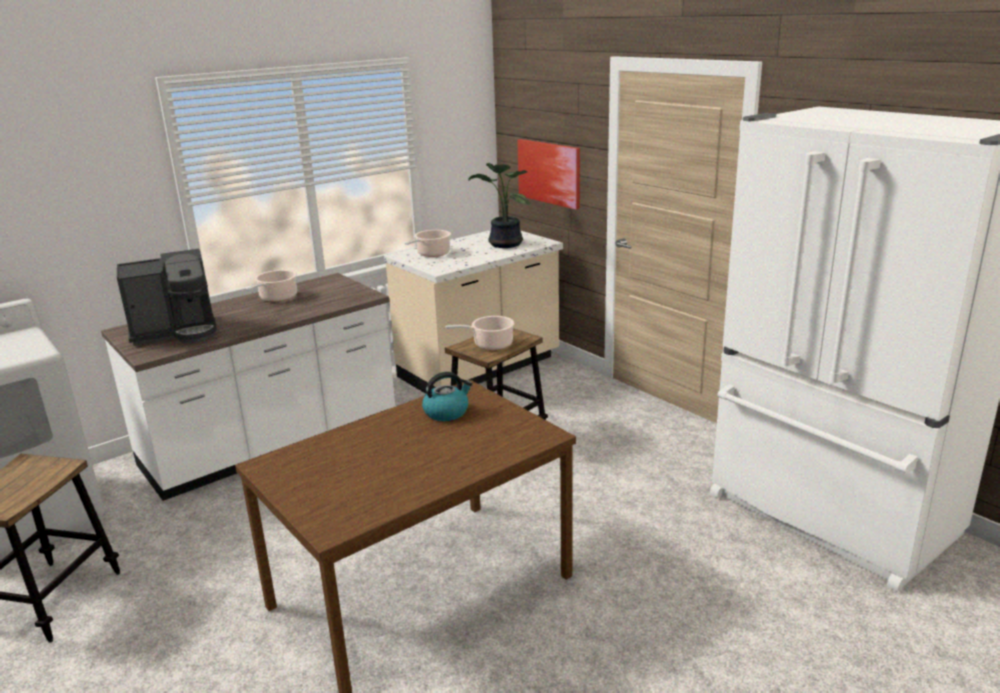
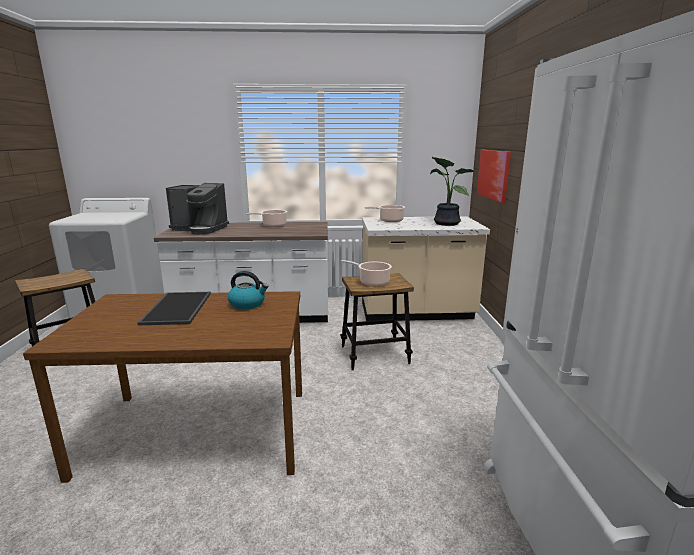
camera: 35 degrees right, 5 degrees down
none -> tray [137,292,211,325]

